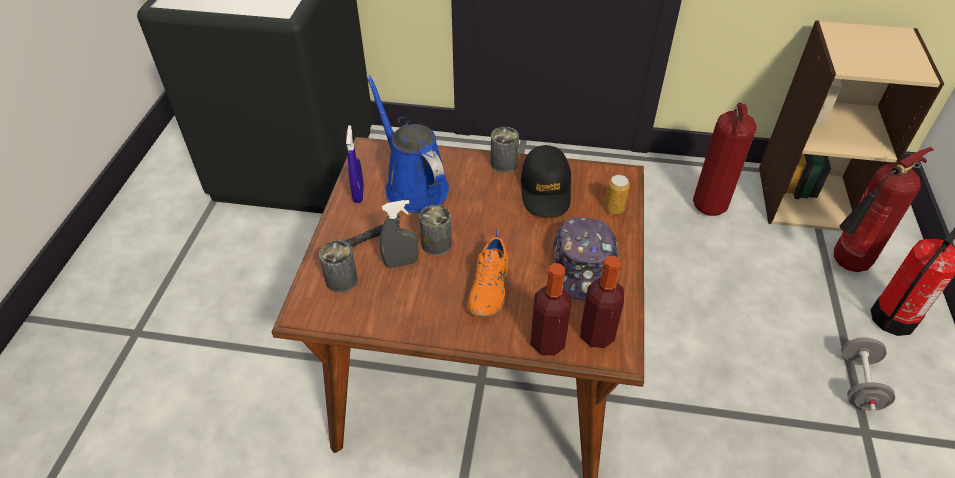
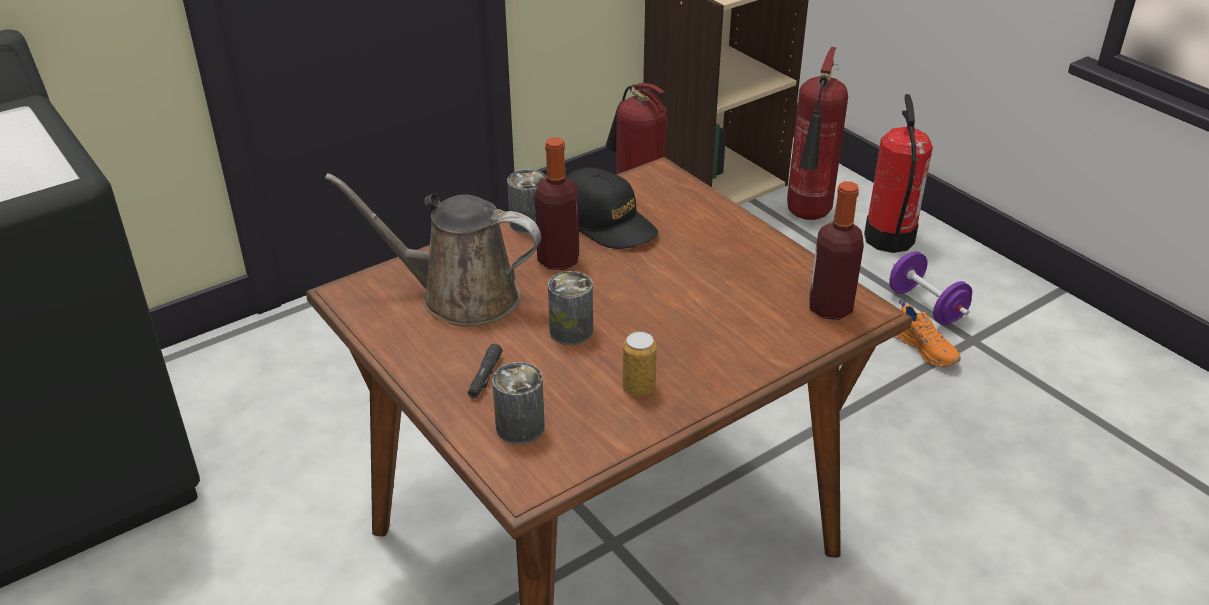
camera: 45 degrees left, 10 degrees down
blue spray bottle [346,125,364,203] -> none
blue watering can [366,75,449,213] -> brown watering can [325,173,541,326]
grey spray bottle [380,200,418,268] -> none
orange shoe [467,230,508,316] -> orange shoe moved to [894,299,961,367]
bottle [531,263,571,356] -> bottle moved to [535,137,579,270]
cap [553,217,619,301] -> none
can [605,175,630,214] -> can moved to [623,331,657,396]
grey dumbbell [841,337,895,412] -> purple dumbbell [889,251,972,325]

